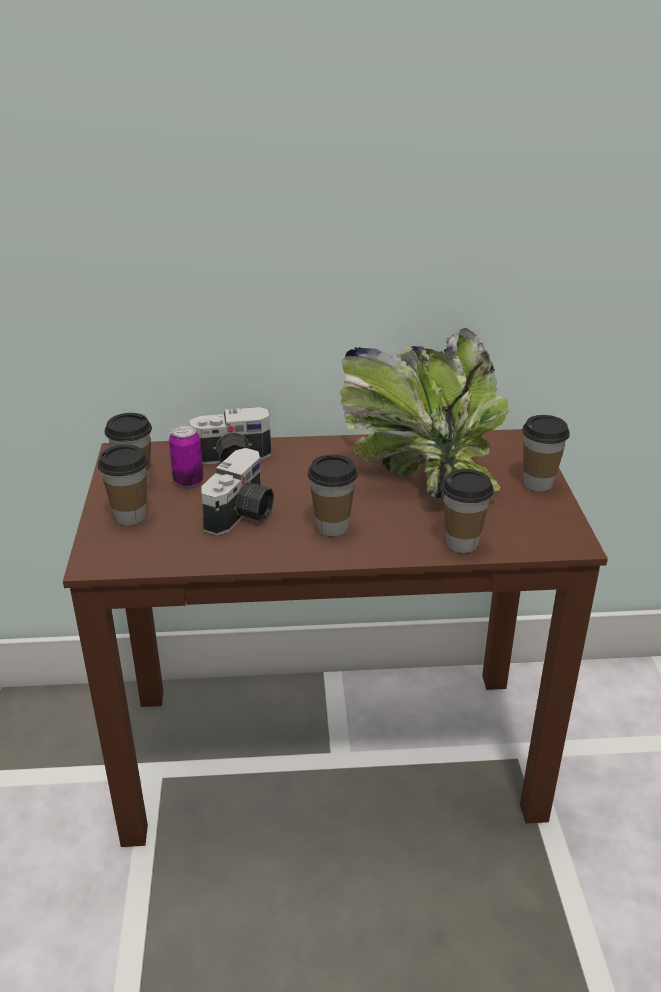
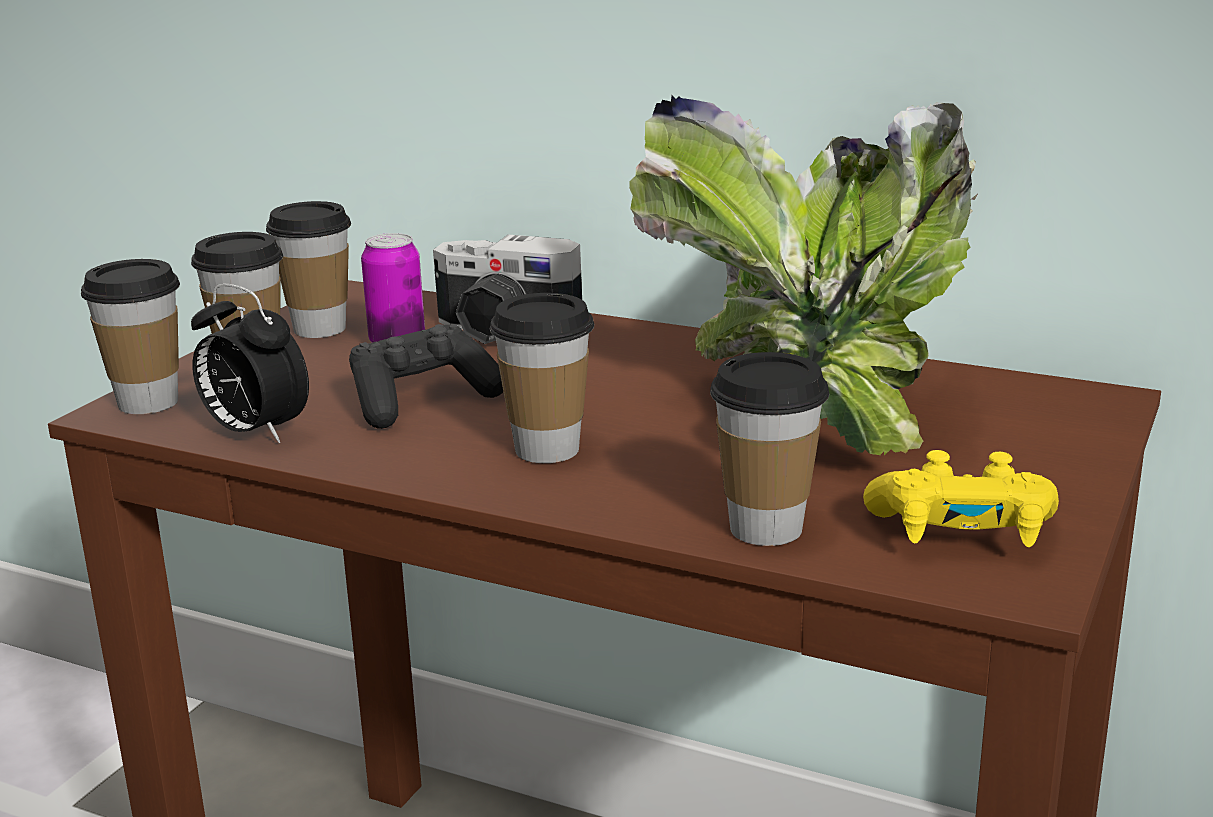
camera: 30 degrees right, 10 degrees down
camera [201,448,274,536] -> black game controller [349,324,503,429]
cup [522,415,570,492] -> cup moved to [81,259,180,414]
none -> alarm clock [191,284,309,443]
none -> yellow game controller [863,450,1059,547]

